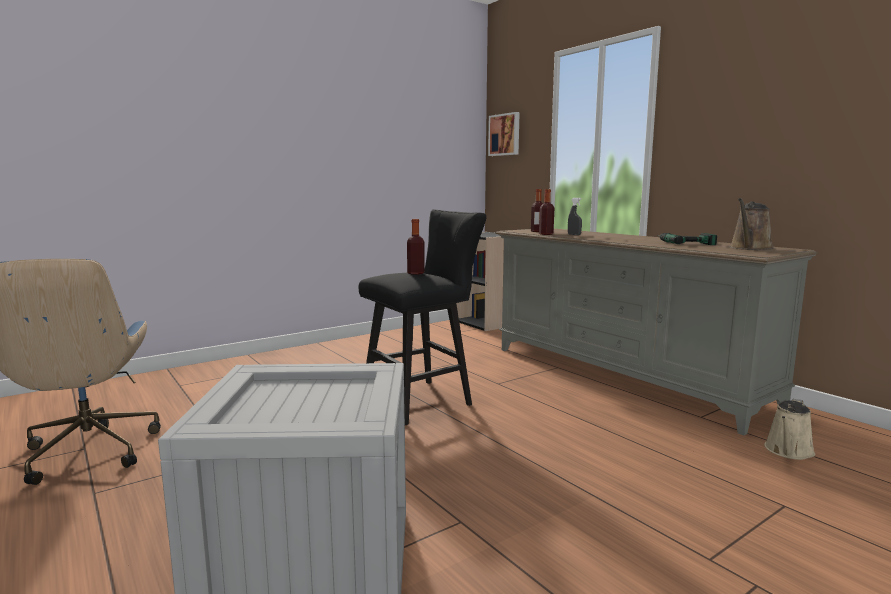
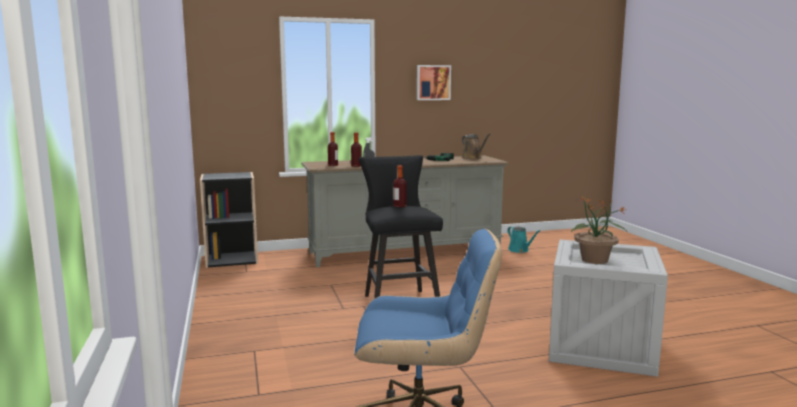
camera: 70 degrees left, 0 degrees up
picture [488,112,520,156] -> picture moved to [417,65,451,100]
beige watering can [764,399,815,460] -> turquoise watering can [507,226,540,253]
none -> potted plant [571,196,627,264]

